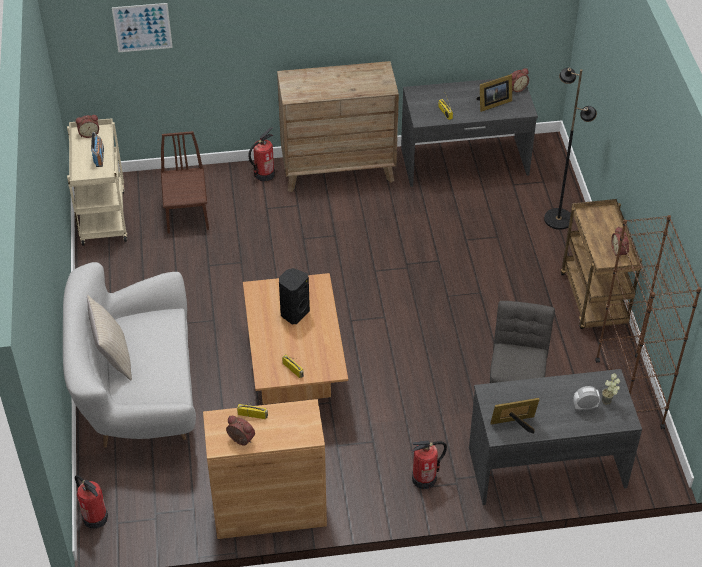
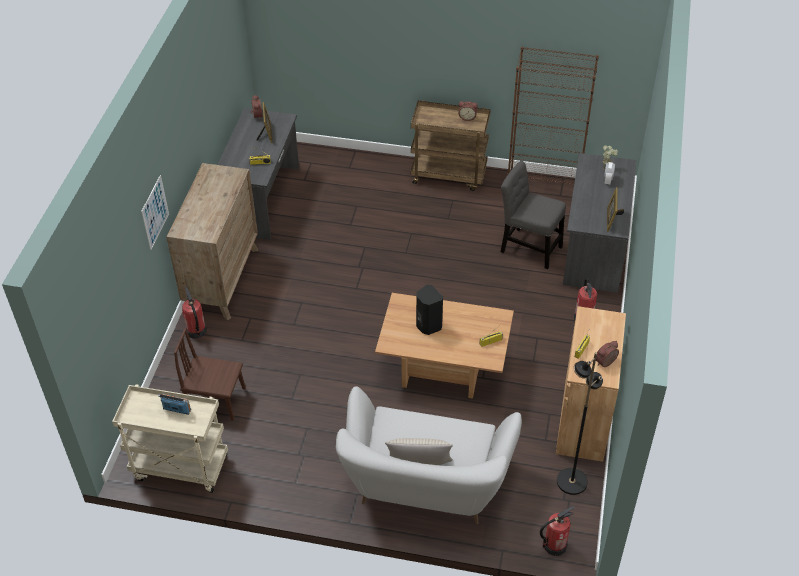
camera: 70 degrees left, 0 degrees up
alarm clock [76,115,99,138] -> none
picture [112,3,173,52] -> picture moved to [141,175,169,250]
black floor lamp [544,68,597,230] -> black floor lamp moved to [557,352,603,495]

